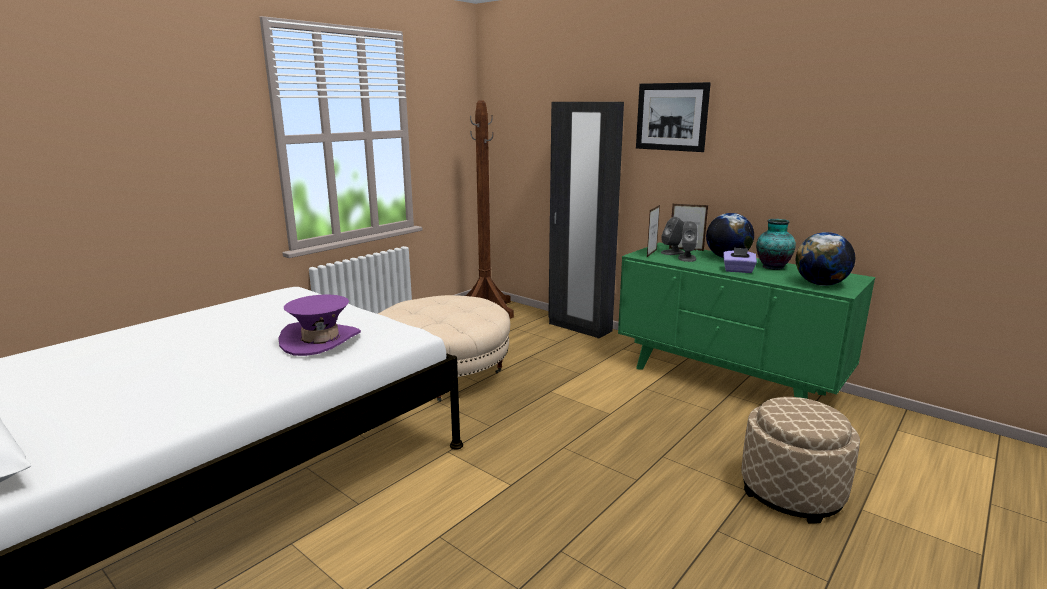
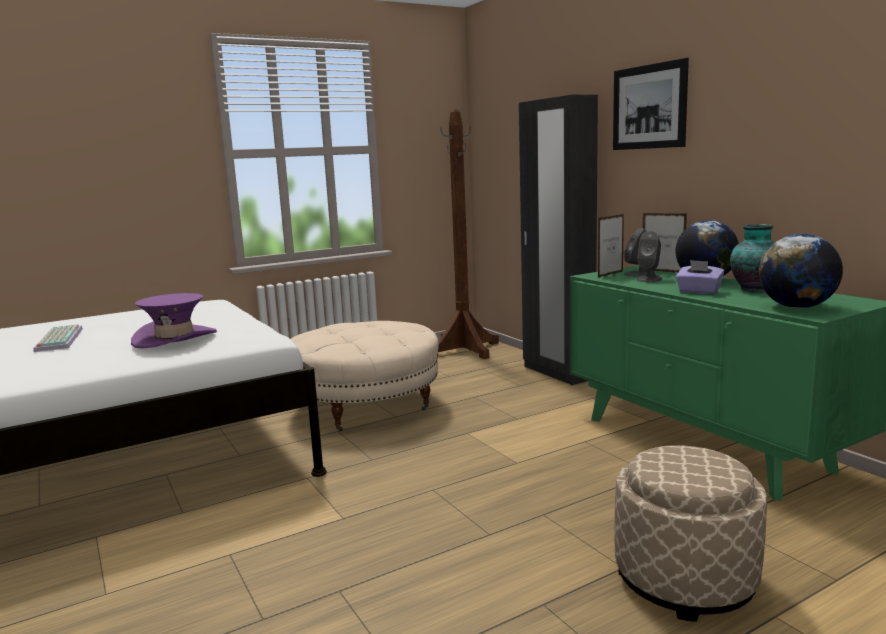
camera: 20 degrees right, 5 degrees down
none -> keyboard [34,324,83,352]

